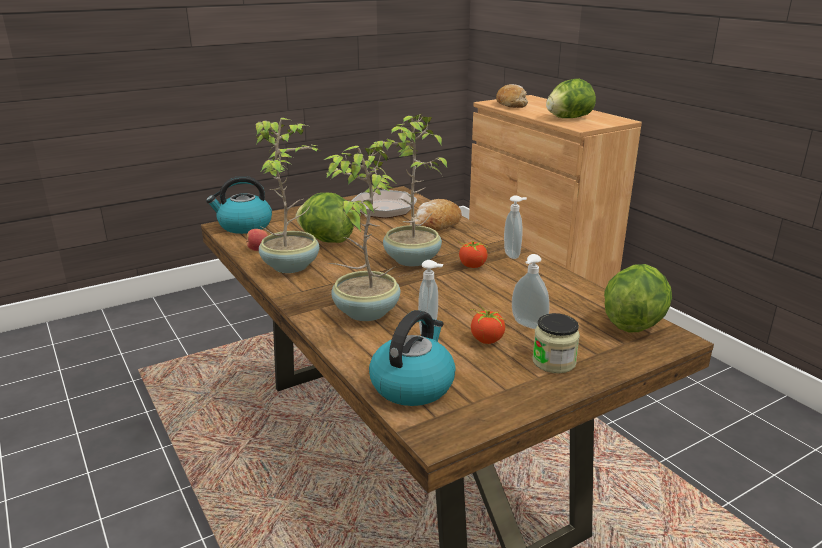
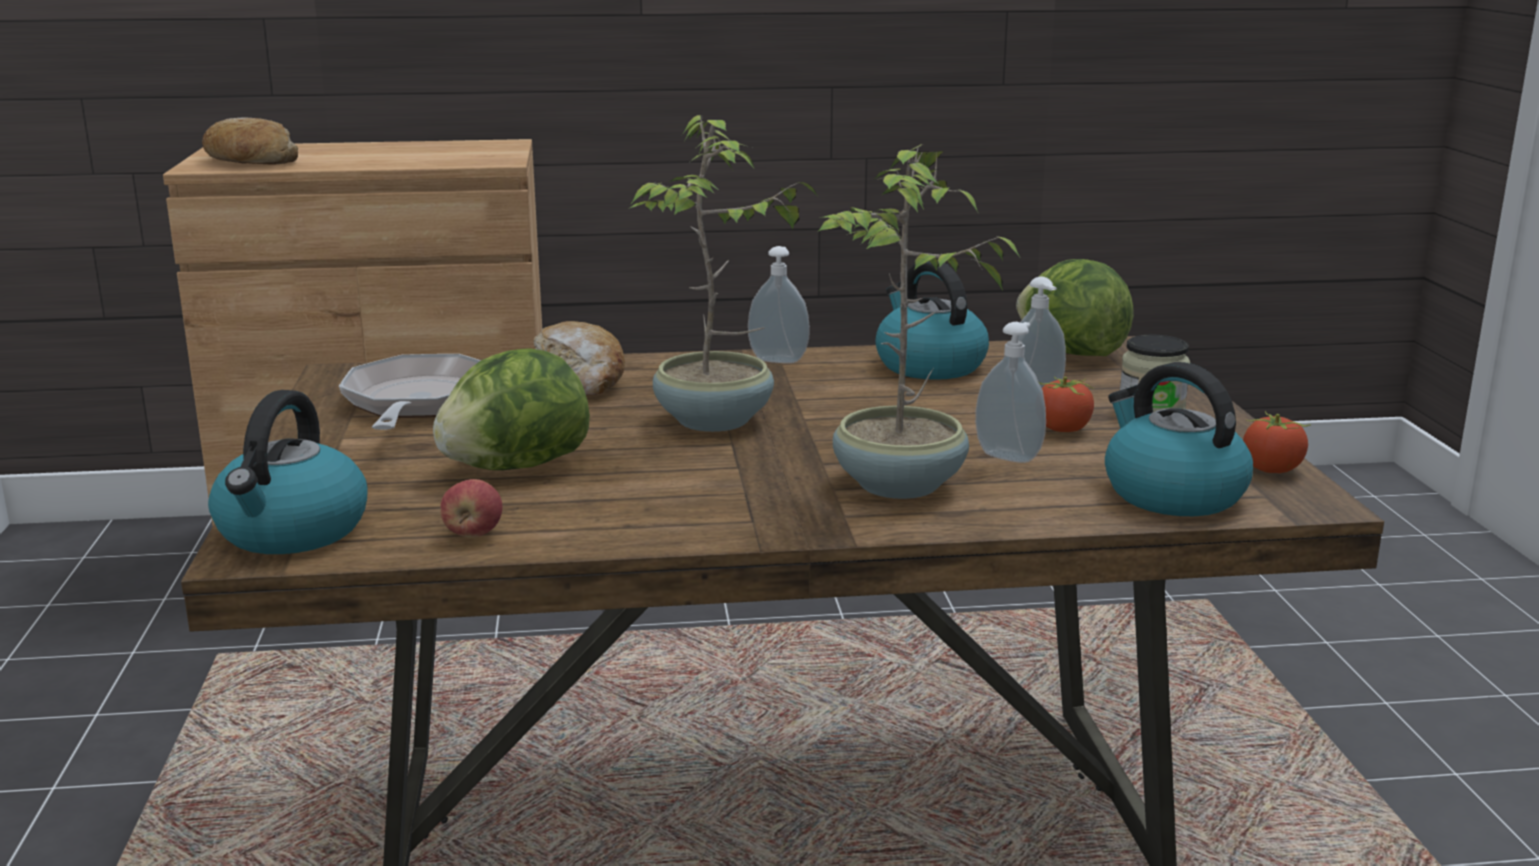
camera: 65 degrees left, 5 degrees down
potted plant [256,118,322,273] -> none
tomato [459,240,487,268] -> tomato moved to [1243,411,1311,473]
lettuce [546,79,596,118] -> none
none -> kettle [875,261,989,380]

